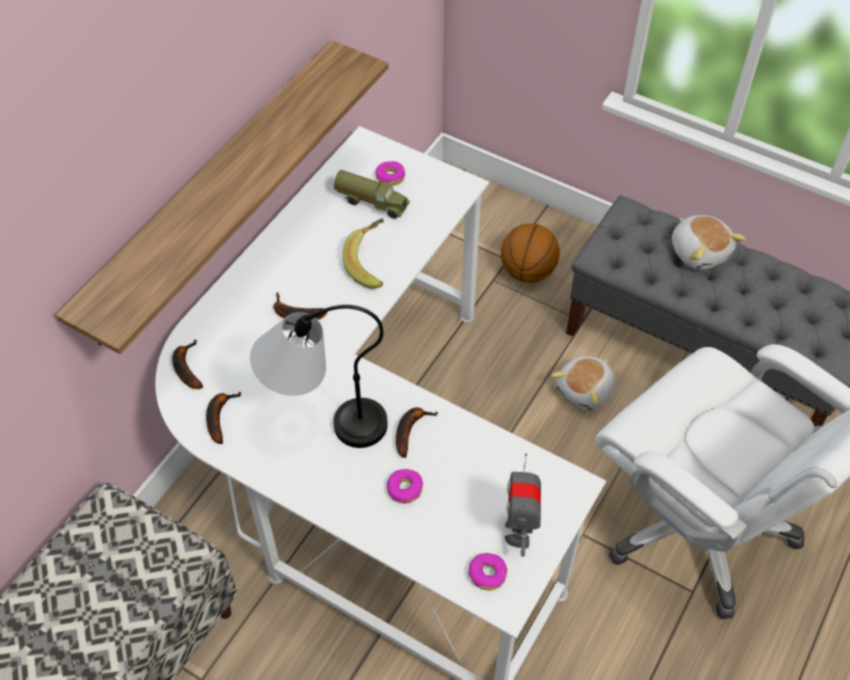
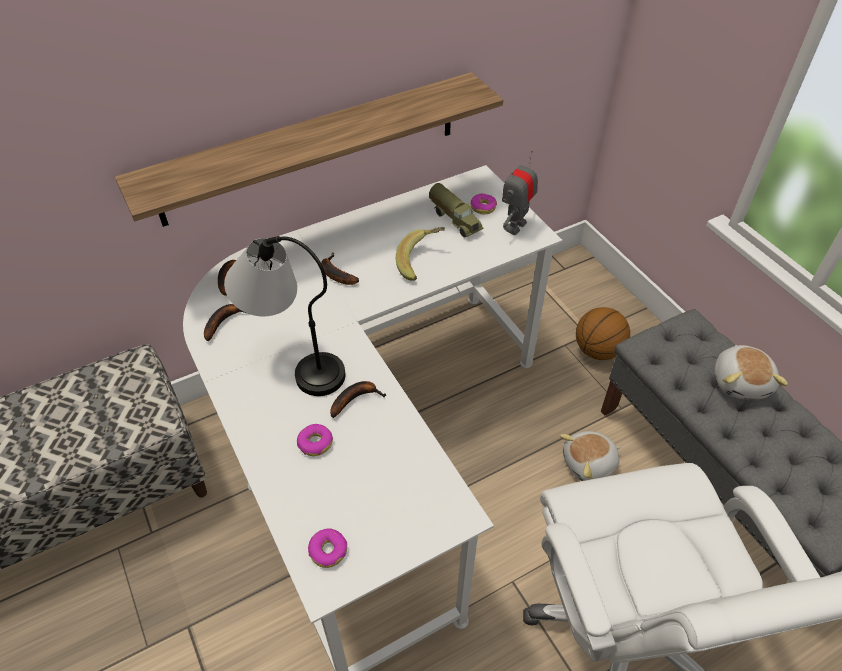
camera: 30 degrees right, 5 degrees down
toy robot [505,454,541,557] -> toy robot moved to [502,150,538,235]

